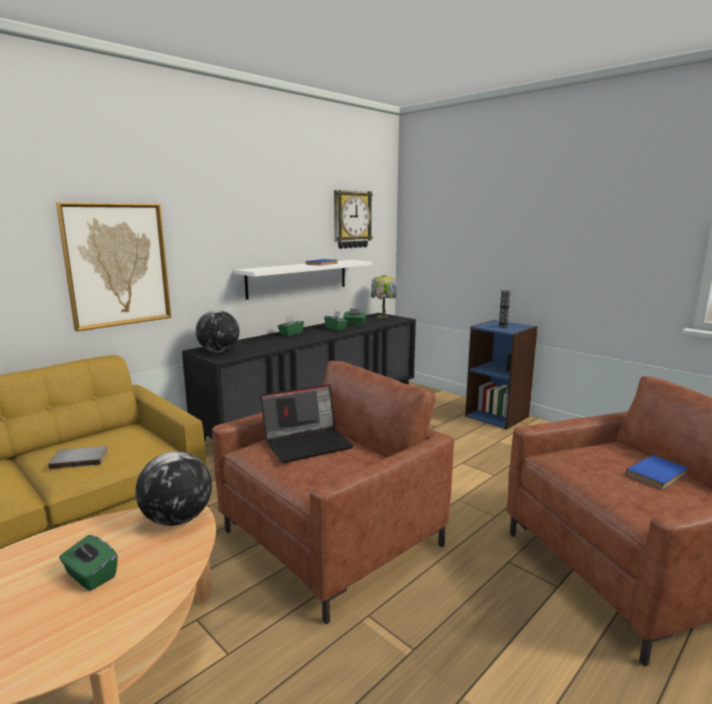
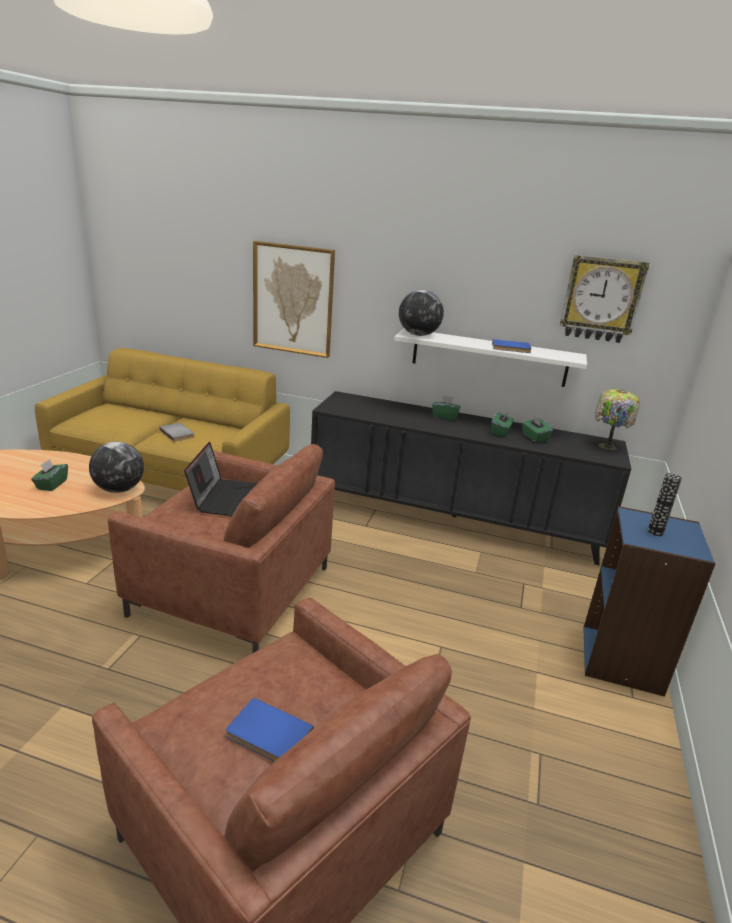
camera: 60 degrees right, 10 degrees up
globe [196,310,239,353] -> globe moved to [399,290,444,336]
laptop [260,384,354,463] -> laptop turned 120 degrees counterclockwise [184,442,258,516]

